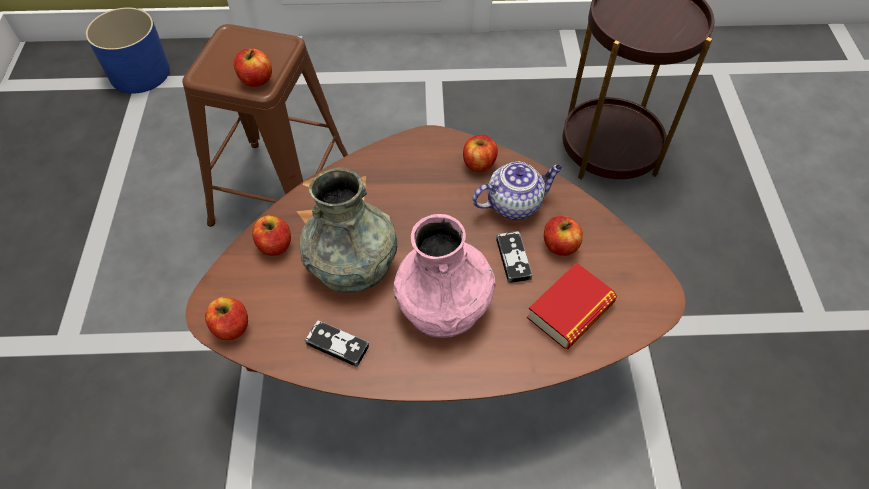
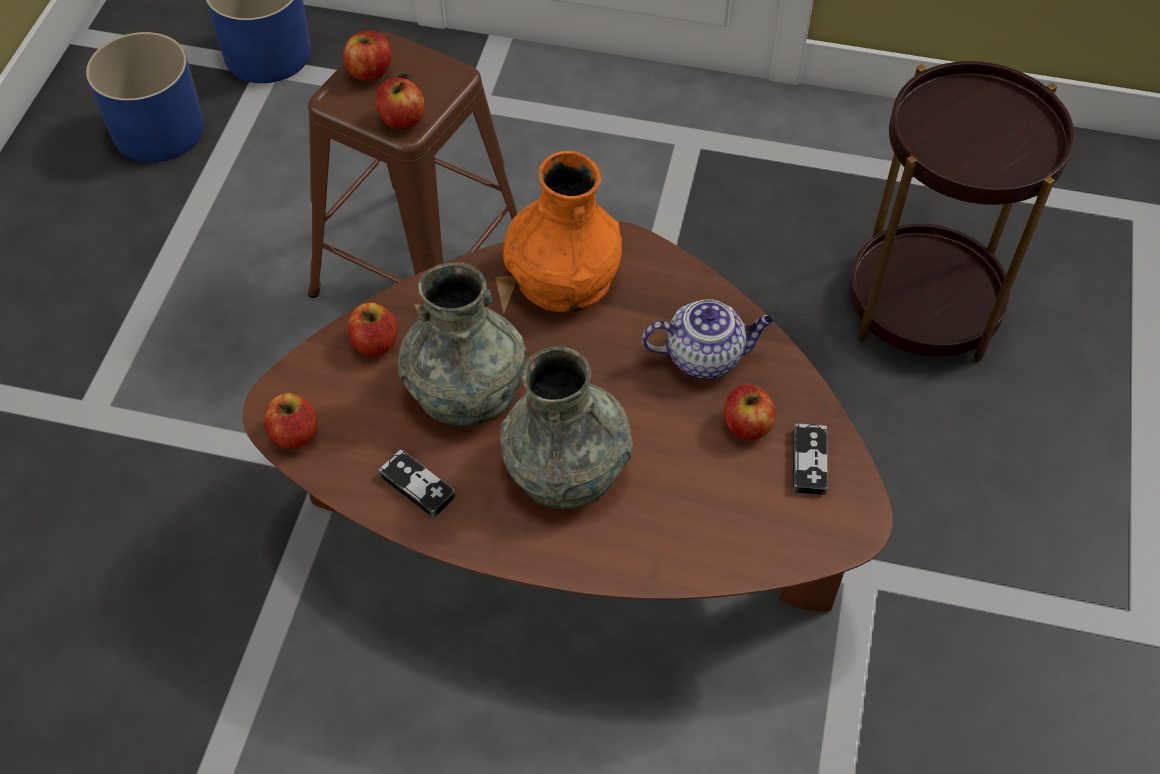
camera: 15 degrees right, 0 degrees up
pink vase [393,214,496,338] -> grey vase [500,346,633,509]
apple [463,135,498,172] -> apple moved to [343,31,392,81]
game controller [496,231,532,283] -> game controller moved to [793,423,828,495]
book [527,263,617,349] -> none
none -> blue planter [86,32,204,162]
none -> orange vase [503,151,622,312]

